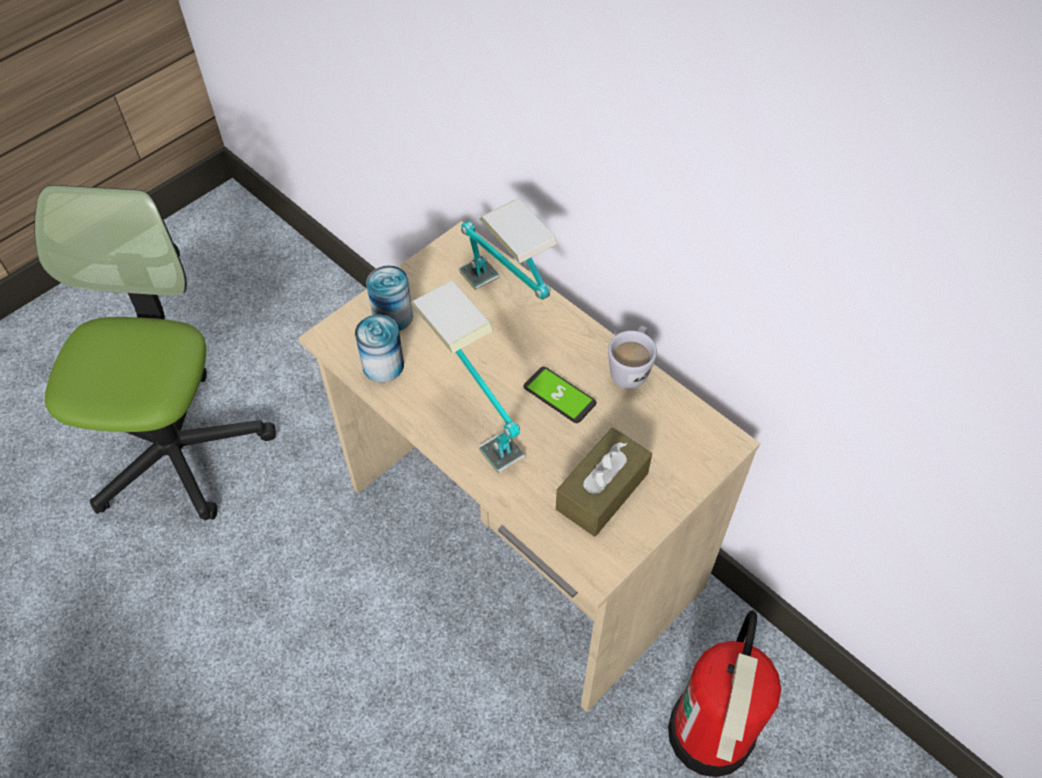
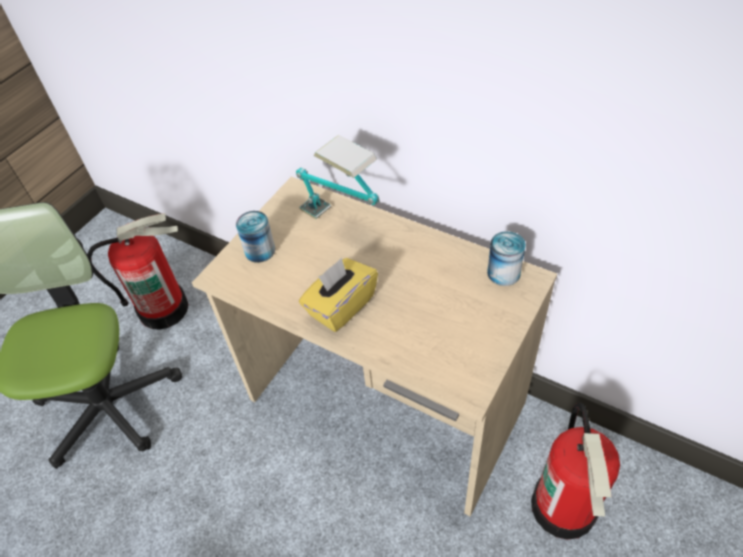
camera: 10 degrees left, 5 degrees down
can [355,315,404,383] -> can moved to [487,231,526,286]
table lamp [411,280,526,473] -> yellow tissue box [299,258,378,332]
phone [523,366,597,423] -> none
brown tissue box [556,428,652,537] -> none
white mug [608,326,657,389] -> none
none -> fire extinguisher [87,213,188,330]

